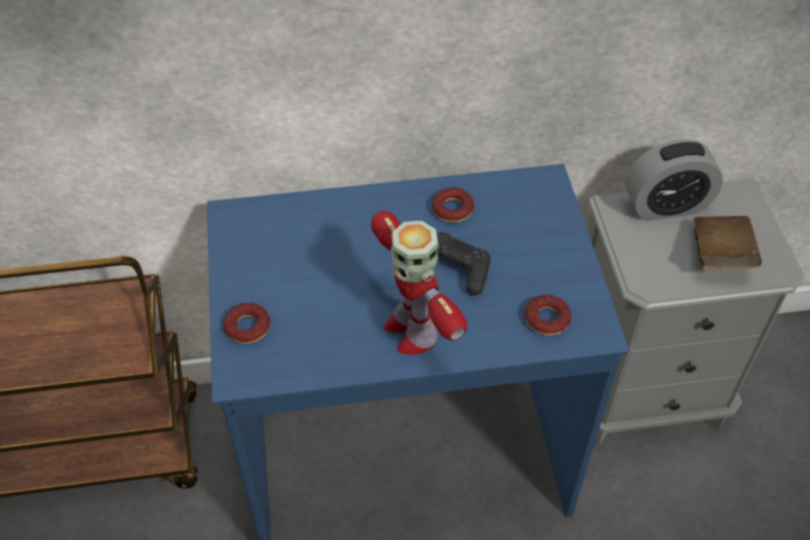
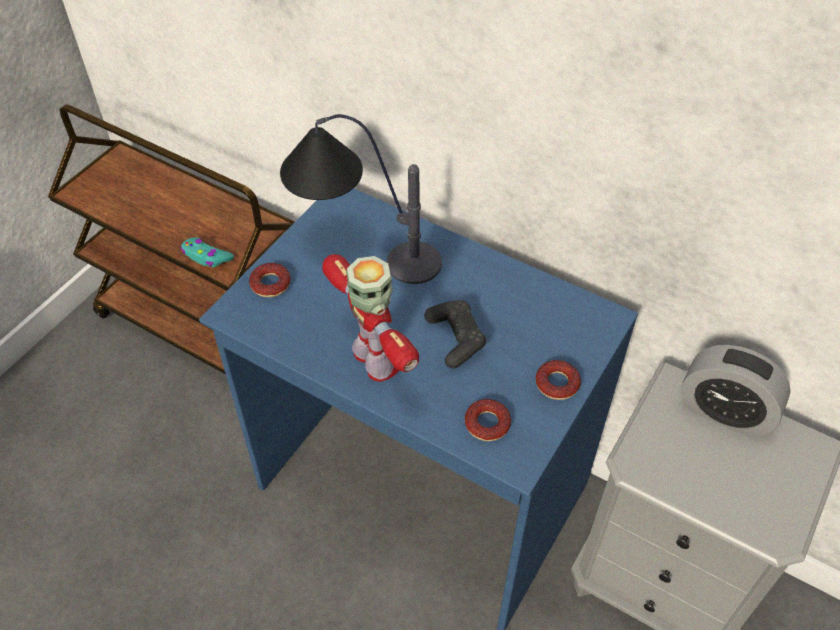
camera: 40 degrees right, 0 degrees up
toy robot [371,211,467,355] -> toy robot turned 135 degrees clockwise [322,254,419,382]
donut [432,187,474,223] -> donut moved to [536,360,581,400]
brown book [694,216,762,270] -> none
none -> turquoise game controller [180,237,234,267]
none -> table lamp [280,114,442,284]

